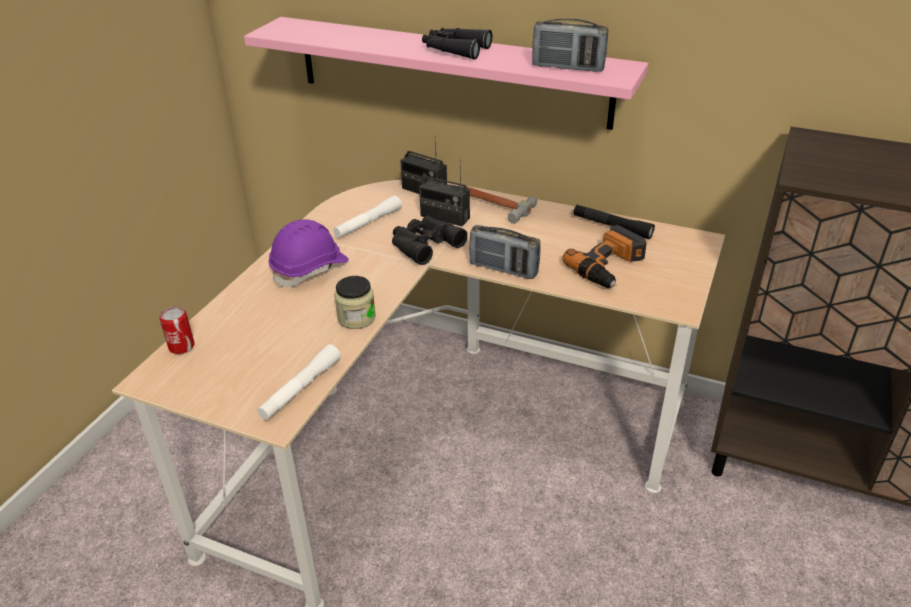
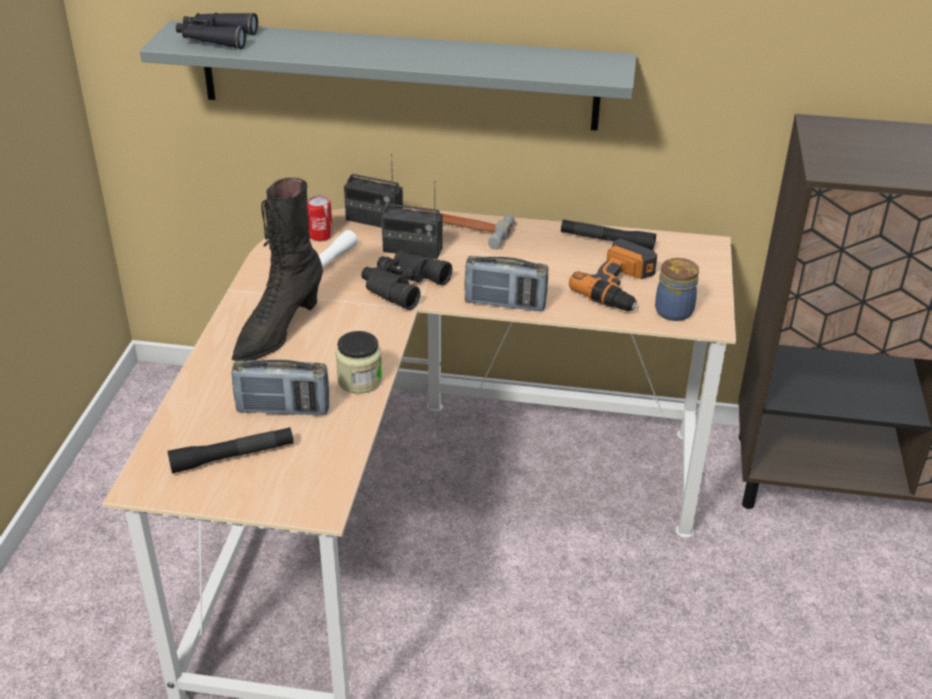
camera: 15 degrees left, 0 degrees up
can [159,306,195,354] -> can moved to [307,195,333,241]
pink shelf [244,17,649,130] -> grey shelf [140,20,637,131]
white flashlight [257,344,341,420] -> none
purple hard hat [268,219,349,288] -> black boot [232,178,323,361]
black binoculars [422,28,492,60] -> black binoculars moved to [176,13,258,49]
radio [532,19,608,72] -> radio moved to [231,360,329,416]
none -> black flashlight [167,427,294,473]
none -> jar [655,258,699,321]

